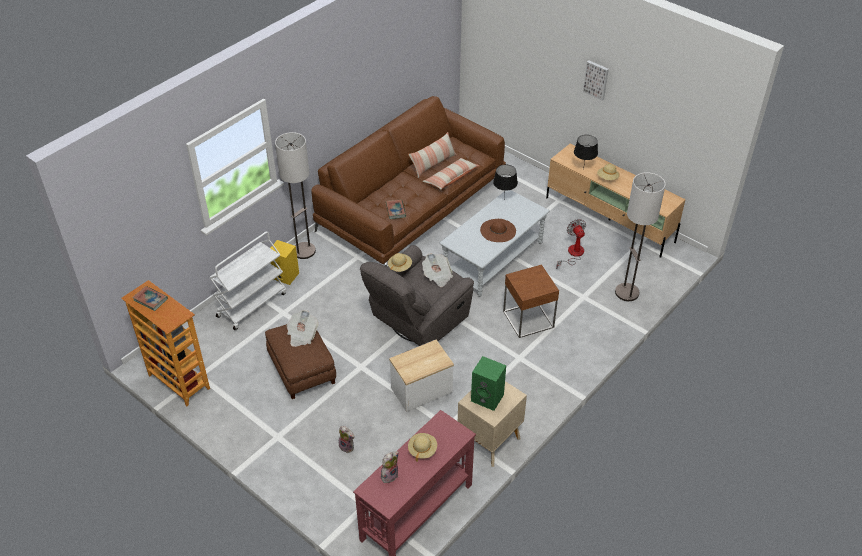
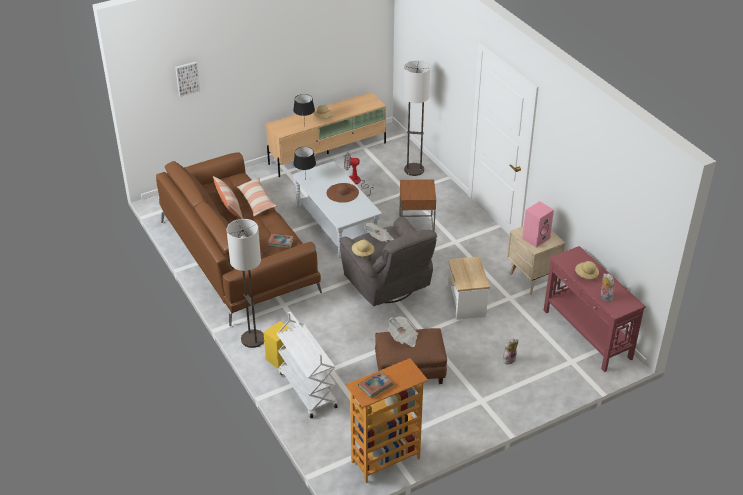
camera: 70 degrees left, 5 degrees down
green speaker [471,356,506,411] -> pink speaker [522,201,554,248]
picture [583,60,609,101] -> picture moved to [175,62,200,97]

